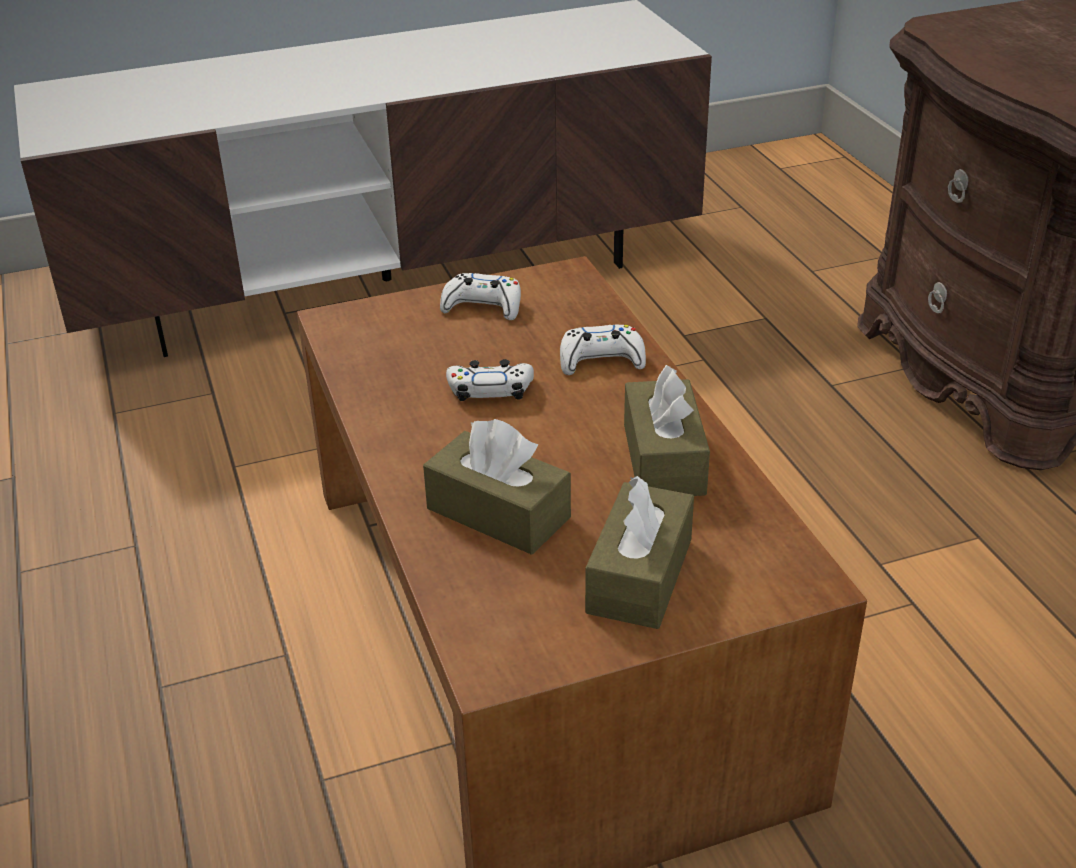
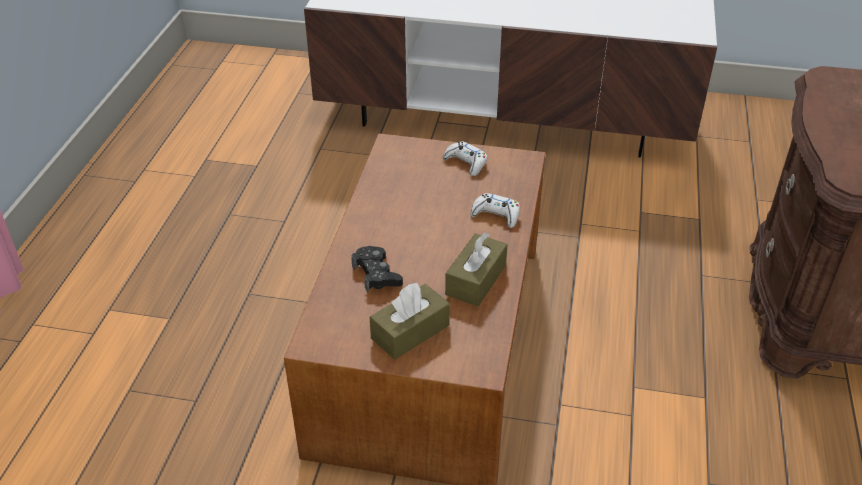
camera: 30 degrees right, 5 degrees up
brown tissue box [423,419,571,555] -> black game controller [352,246,403,292]
white game controller [446,359,534,401] -> none

